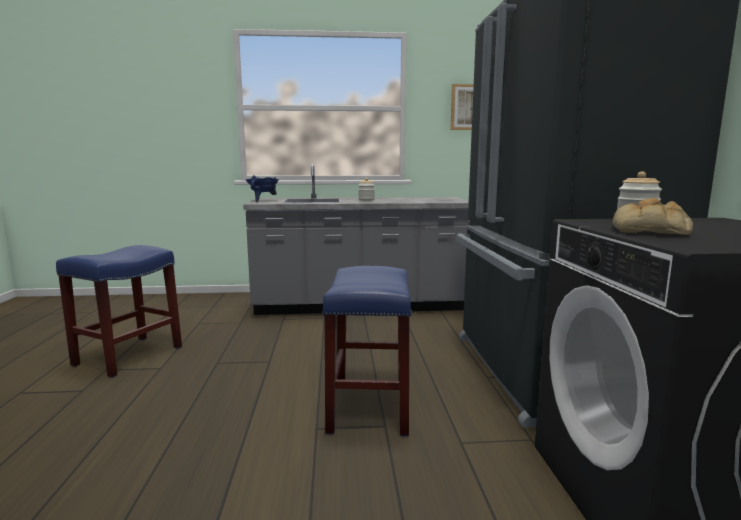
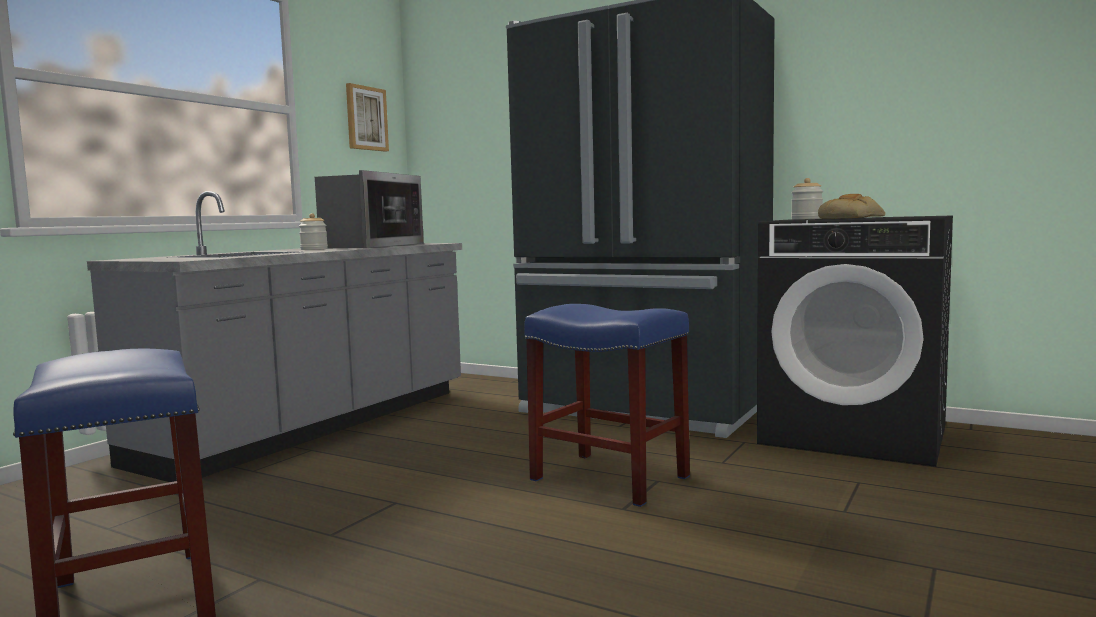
camera: 55 degrees left, 5 degrees down
blue cooking pot [246,175,279,202] -> none
none -> microwave [315,170,424,248]

